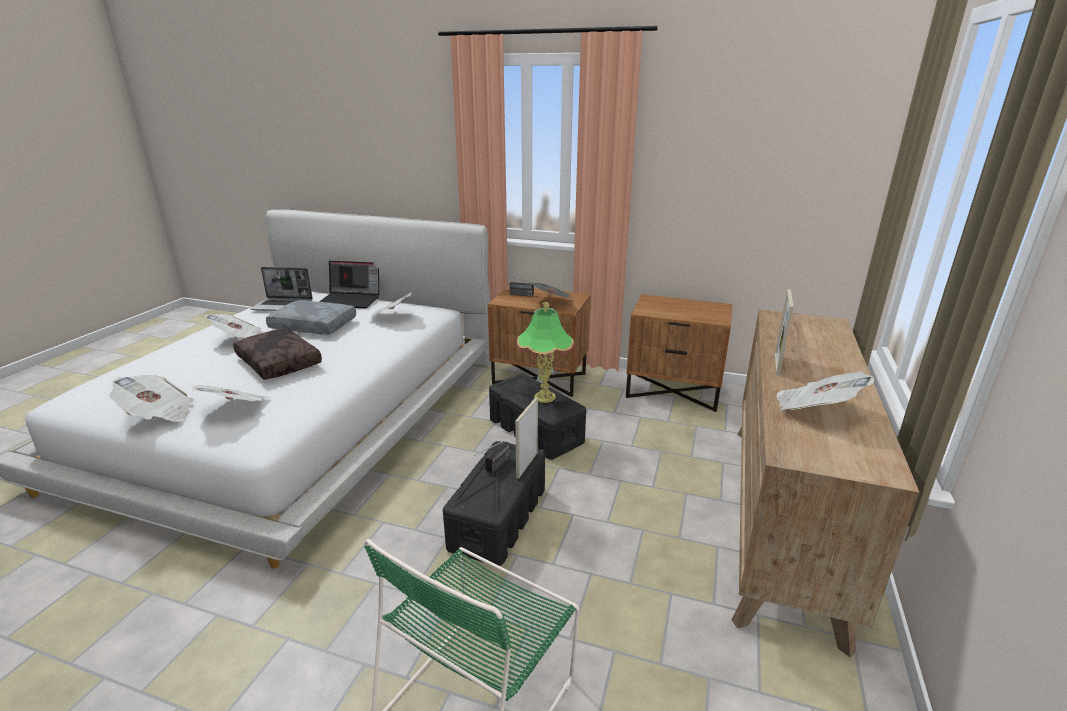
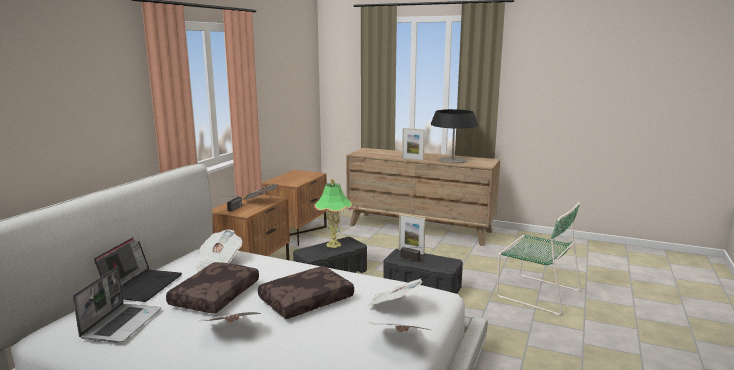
camera: 85 degrees left, 10 degrees down
grey pillow [266,300,356,334] -> brown pillow [166,262,259,314]
newspaper [777,372,874,410] -> table lamp [431,109,478,164]

